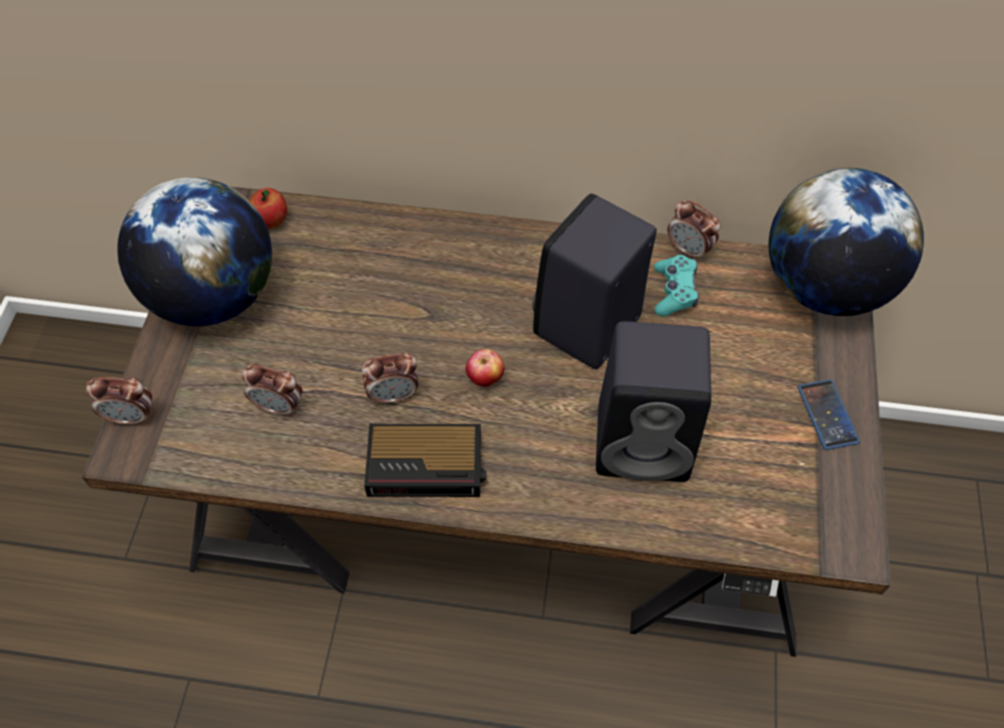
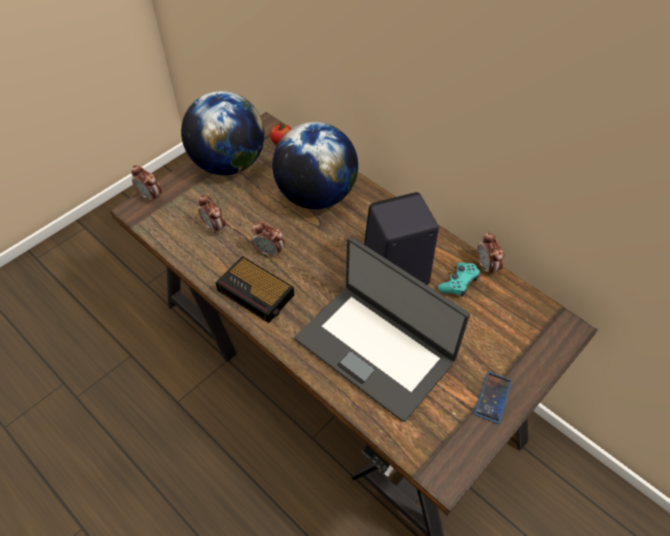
camera: 35 degrees right, 5 degrees down
apple [466,349,505,387] -> none
black speaker [596,321,711,482] -> laptop [295,237,470,422]
globe [769,168,924,316] -> globe moved to [272,122,358,209]

